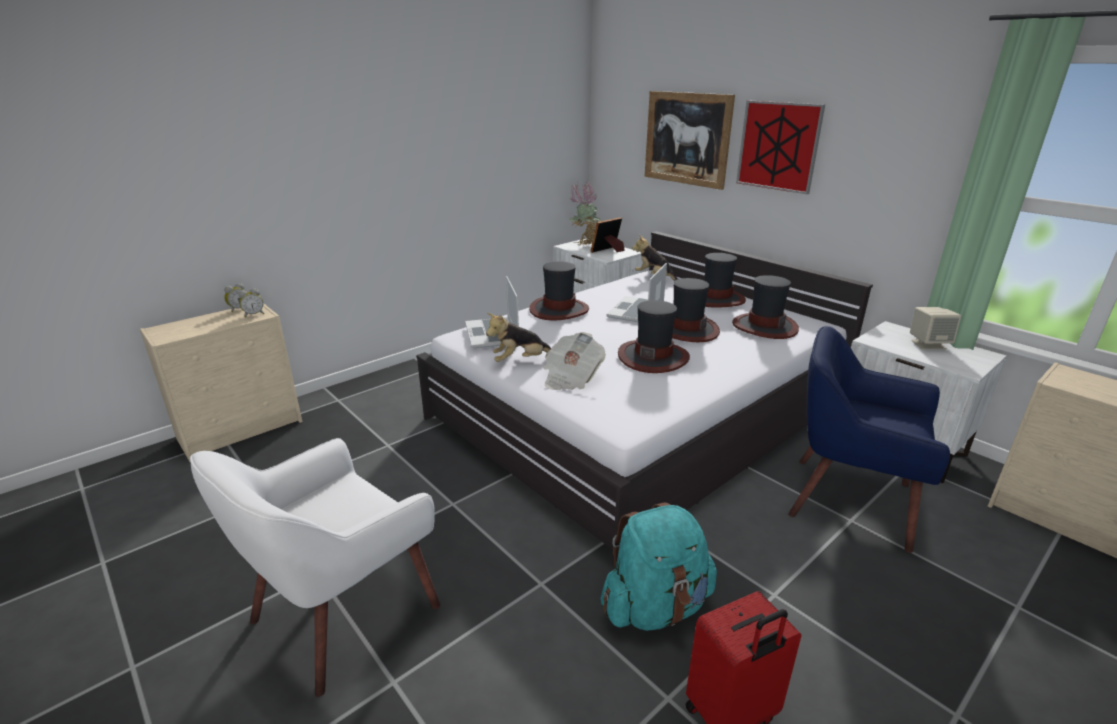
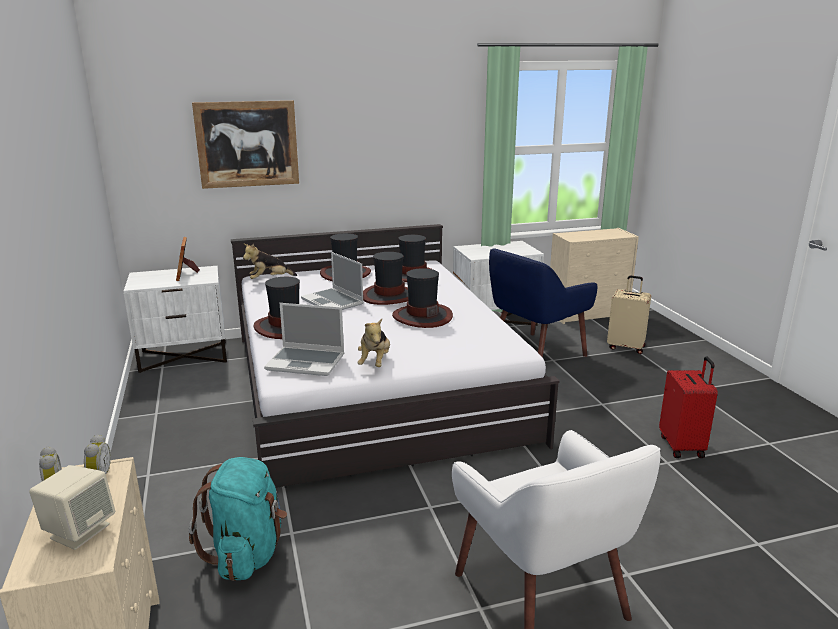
camera: 65 degrees left, 5 degrees down
newspaper [544,332,606,390] -> none
potted plant [569,181,601,246] -> none
turquoise backpack [601,502,717,631] -> turquoise backpack moved to [189,457,287,581]
picture [736,101,825,194] -> none
beige speaker [910,307,961,350] -> beige speaker moved to [29,465,115,550]
none -> beige suitcase [607,275,651,354]

